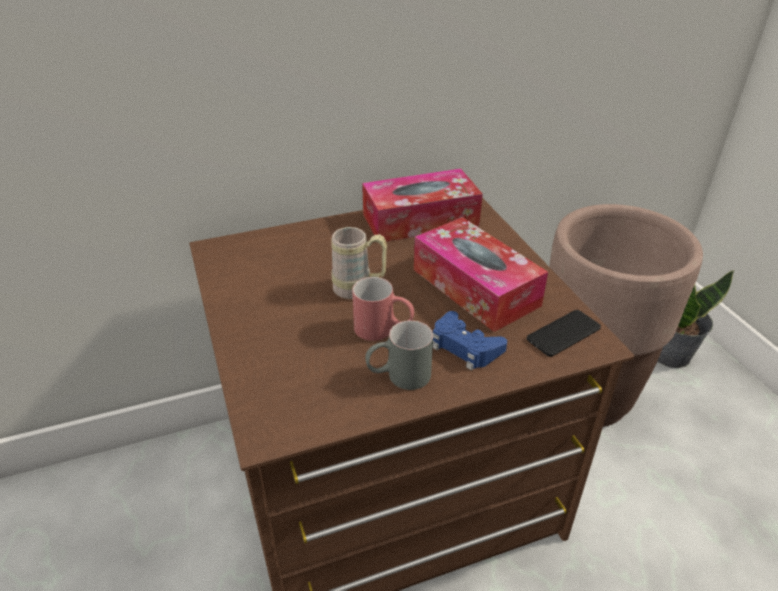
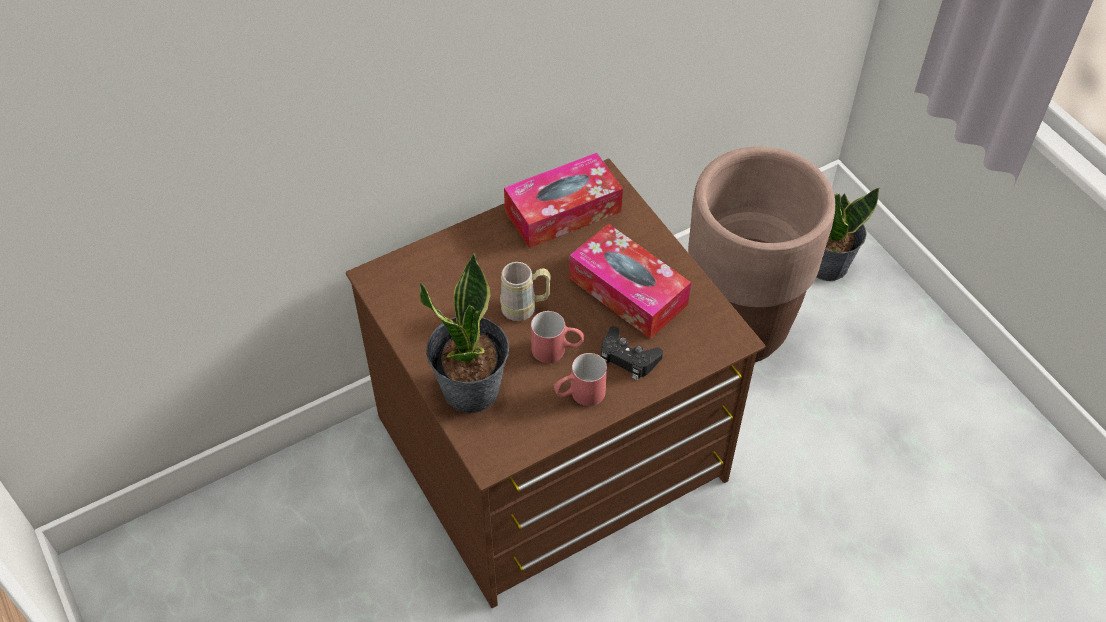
camera: 10 degrees left, 15 degrees up
grey mug [365,320,433,390] -> red mug [554,353,607,406]
blue game controller [433,311,507,371] -> black game controller [601,326,663,380]
phone [527,310,601,357] -> none
none -> potted plant [420,253,509,413]

